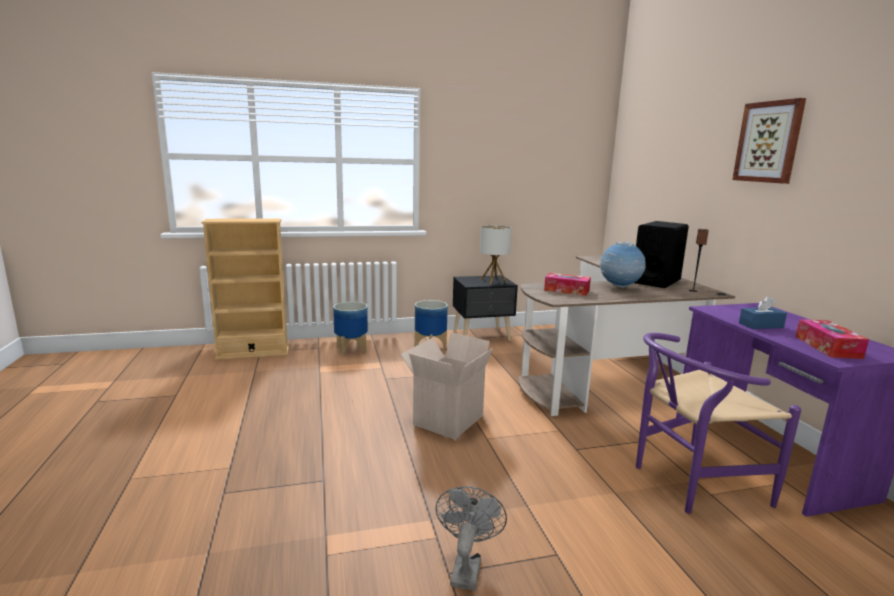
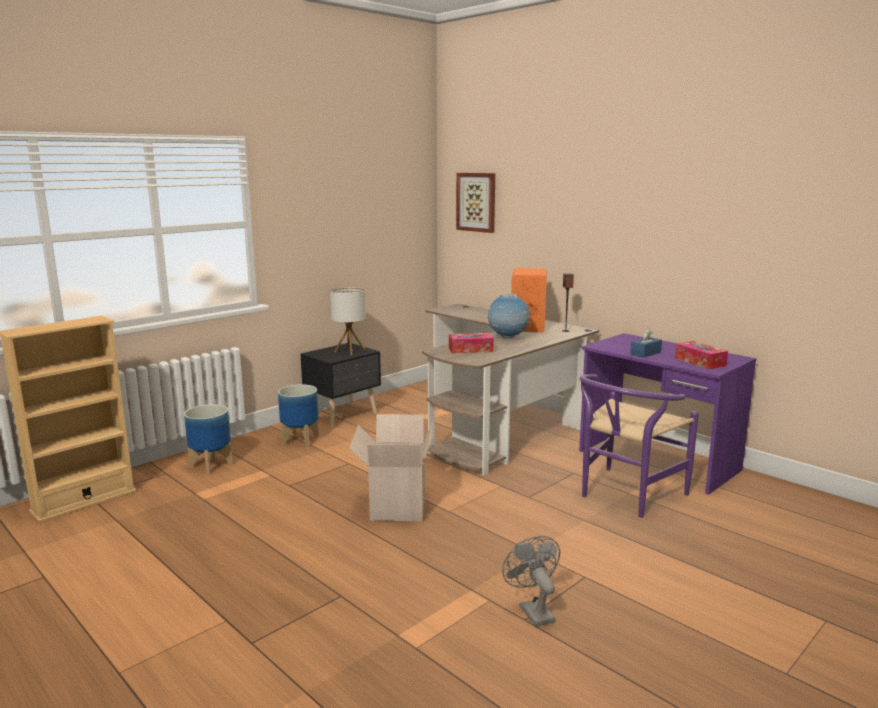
camera: 30 degrees left, 0 degrees up
black speaker [634,221,689,288] -> orange speaker [511,268,547,333]
picture [732,98,806,184] -> picture moved to [456,173,495,233]

